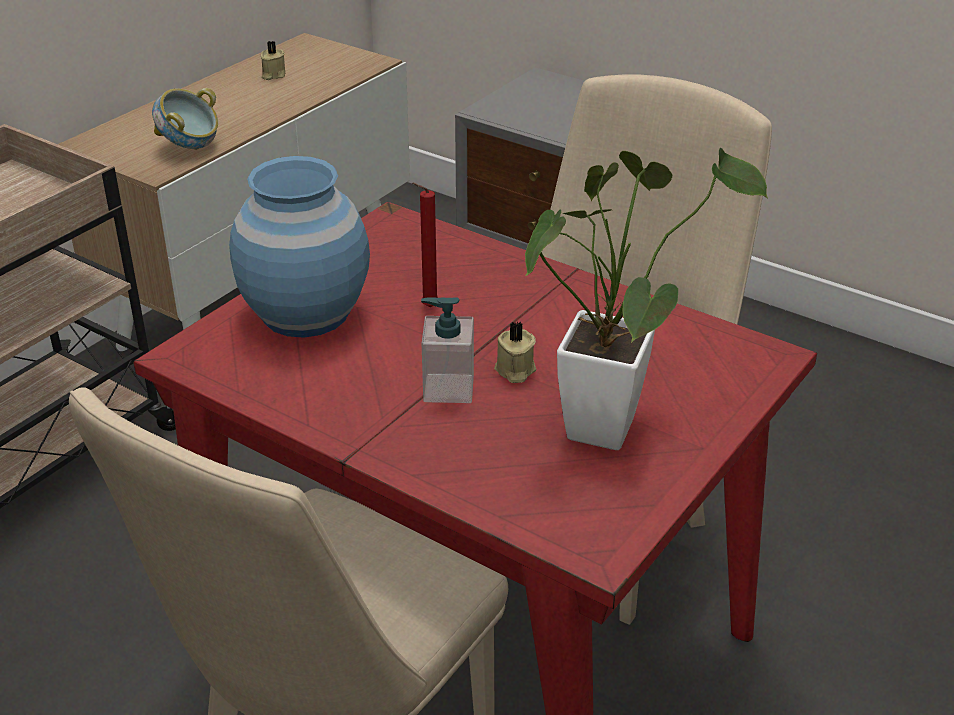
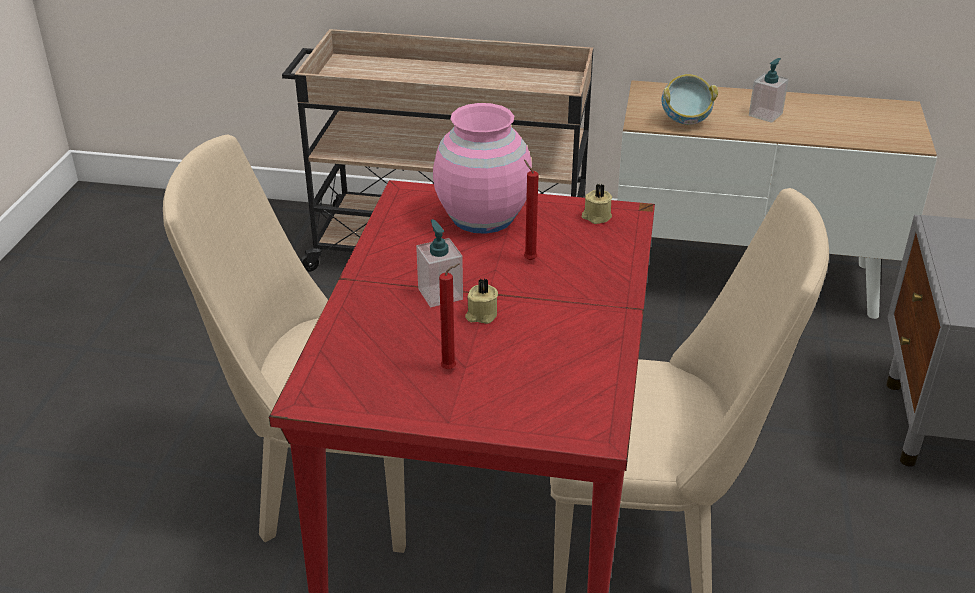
camera: 65 degrees right, 0 degrees up
blue vase [229,156,370,338] -> pink vase [433,103,532,234]
beige candle [261,41,285,80] -> beige candle moved to [582,184,612,224]
potted plant [525,148,768,450] -> red candle [439,263,460,369]
none -> soap dispenser [749,58,789,123]

